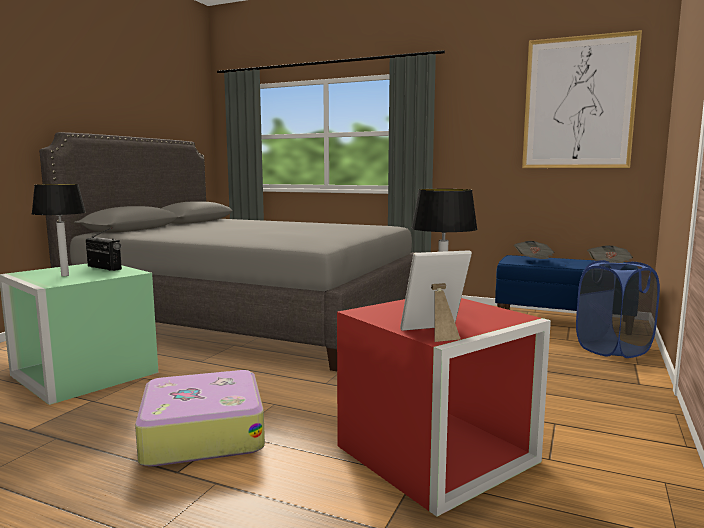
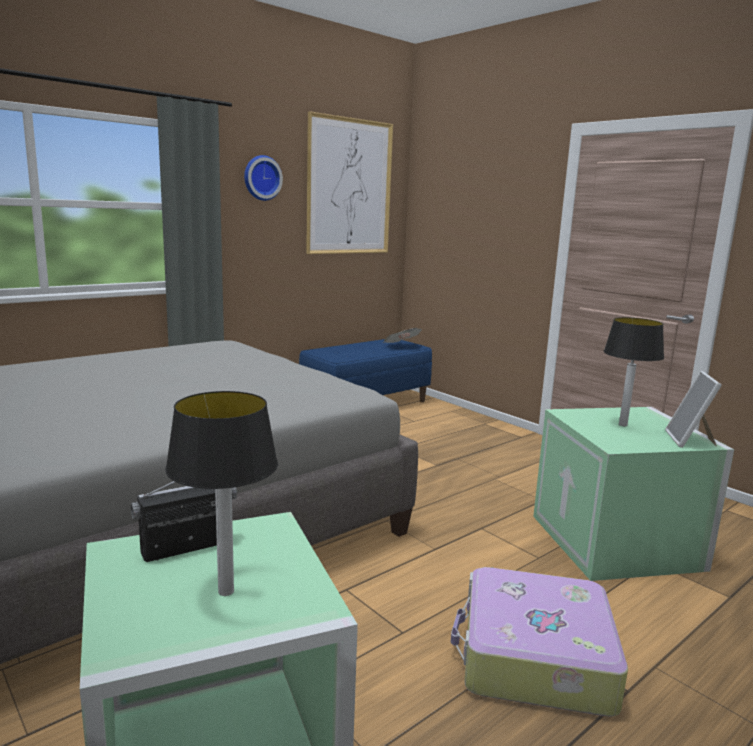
camera: 65 degrees left, 5 degrees up
red storage box [337,298,551,517] -> green storage box [533,407,734,581]
newspaper [513,241,554,259] -> none
blue laundry basket [576,260,660,358] -> none
none -> wall clock [244,155,283,201]

